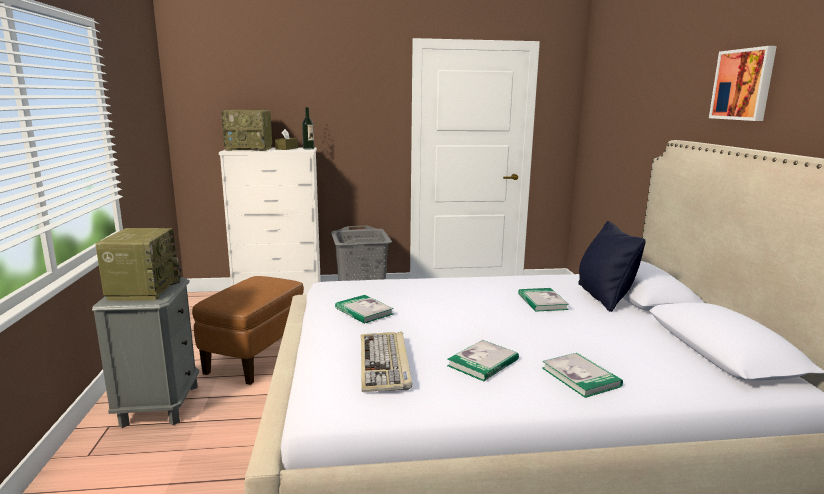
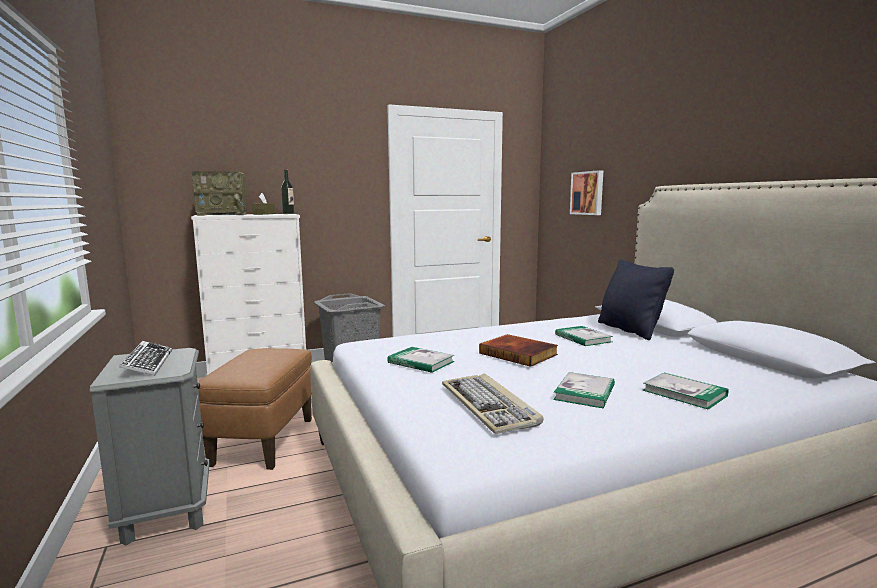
camera: 15 degrees left, 5 degrees down
radio [95,228,181,301] -> keyboard [119,341,172,375]
picture [709,46,777,121] -> picture moved to [570,170,603,215]
none -> book [479,334,558,367]

